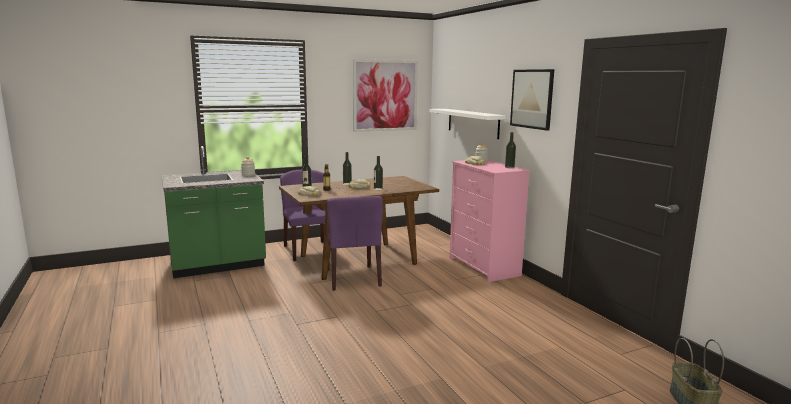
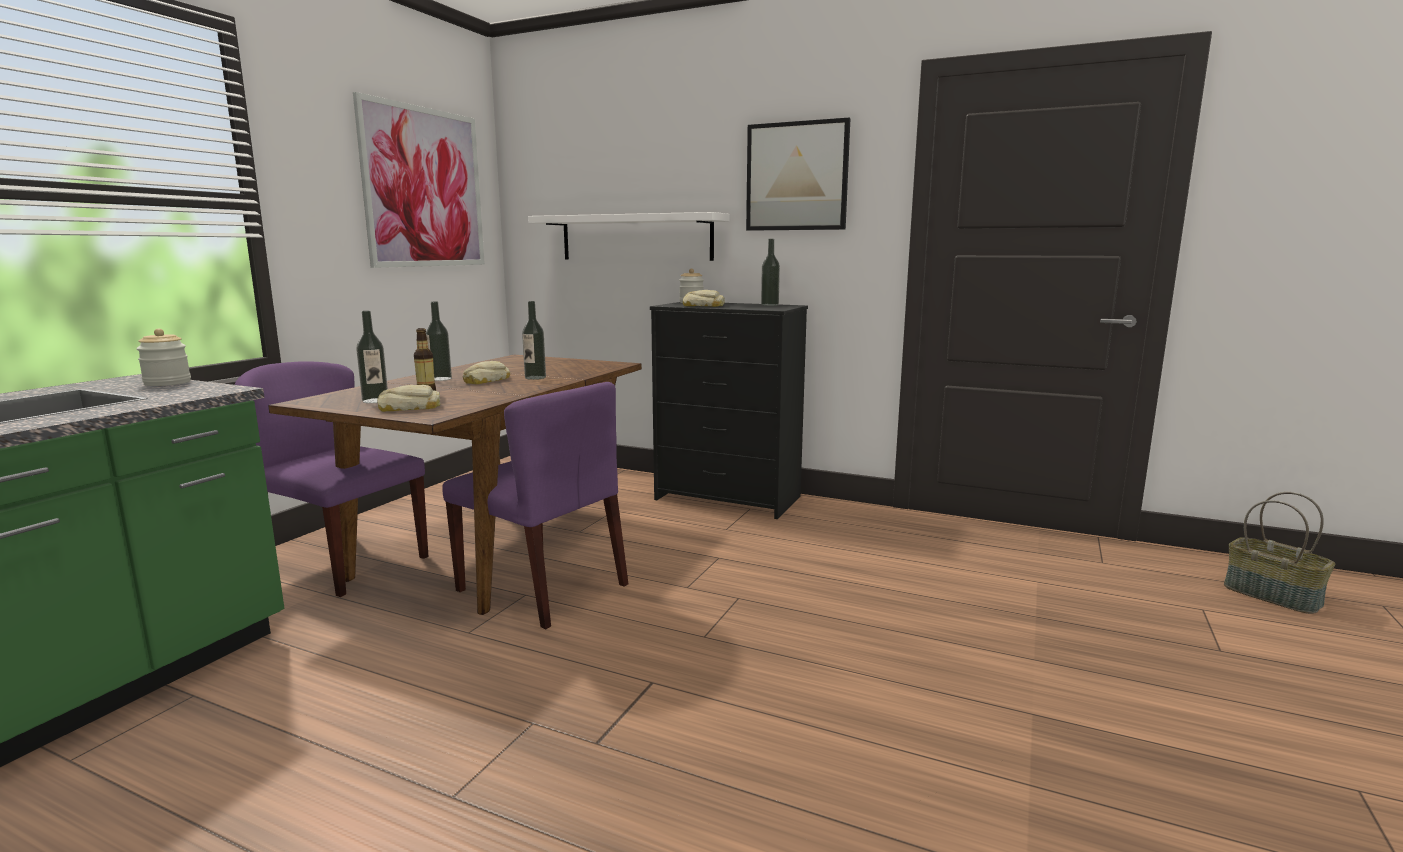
camera: 40 degrees left, 0 degrees up
pink dresser [449,160,530,282] -> black dresser [650,302,808,519]

